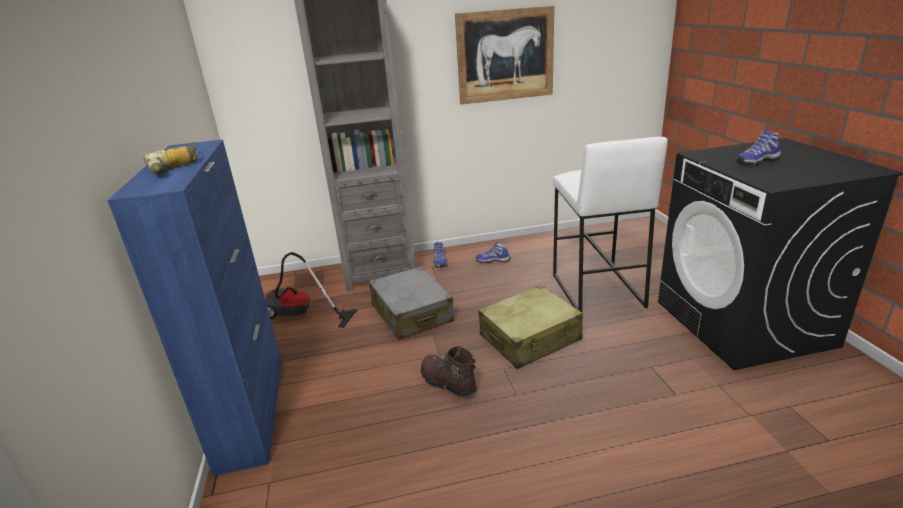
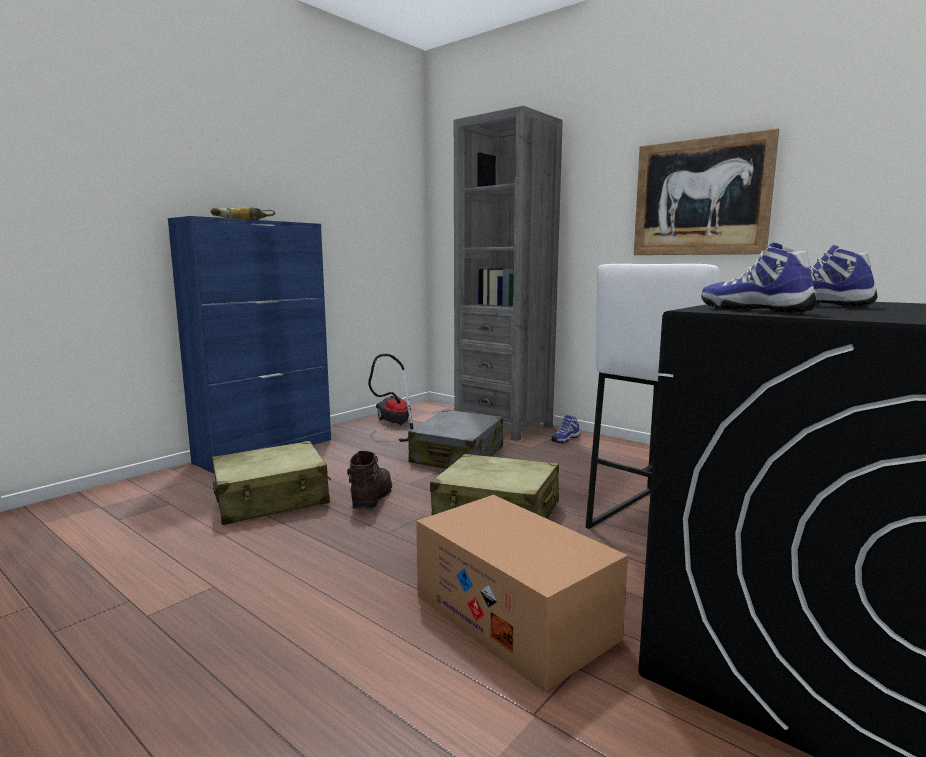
camera: 50 degrees right, 15 degrees down
shoe [476,242,510,263] -> shoe moved to [701,243,817,313]
none -> beige suitcase [212,441,331,525]
none -> cardboard box [416,495,628,693]

